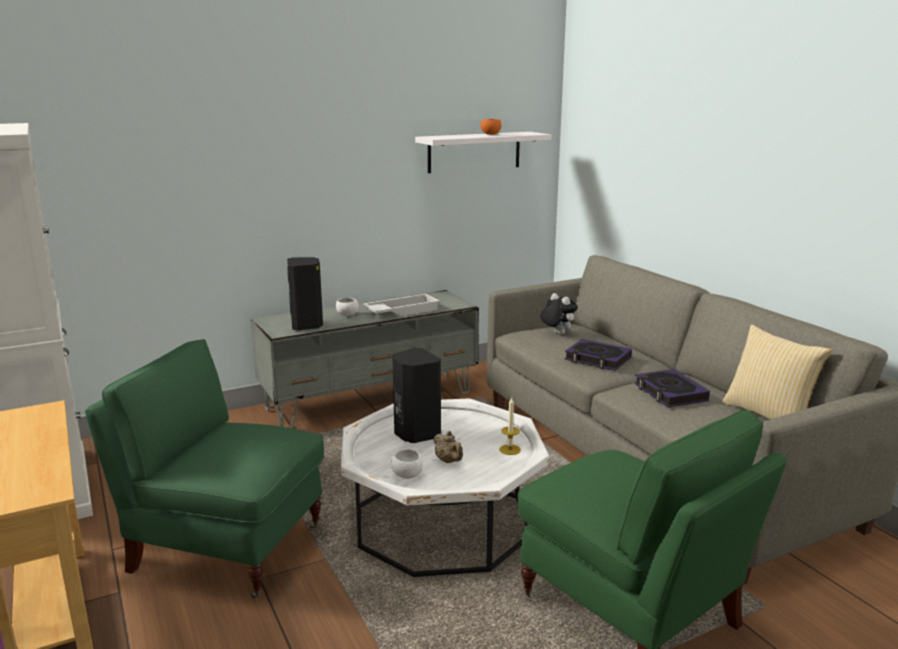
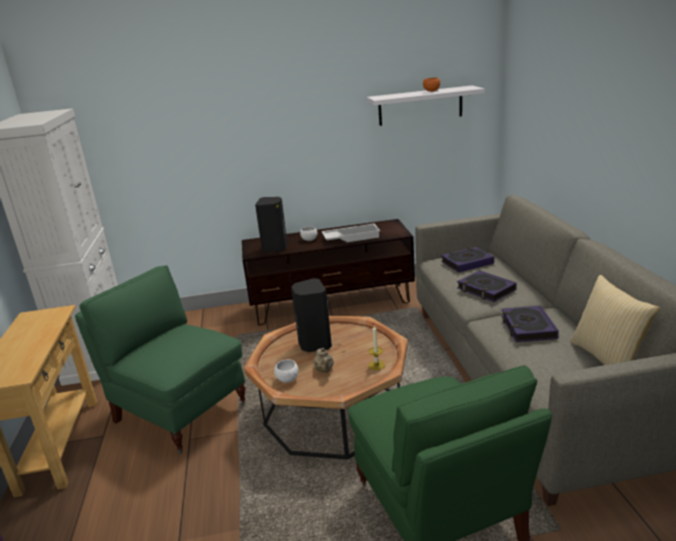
camera: 20 degrees right, 5 degrees up
grey tv stand [251,290,479,428] -> brown tv stand [242,219,415,325]
white coffee table [341,399,549,577] -> brown coffee table [244,316,408,460]
plush toy [540,293,578,335] -> book [441,247,494,273]

